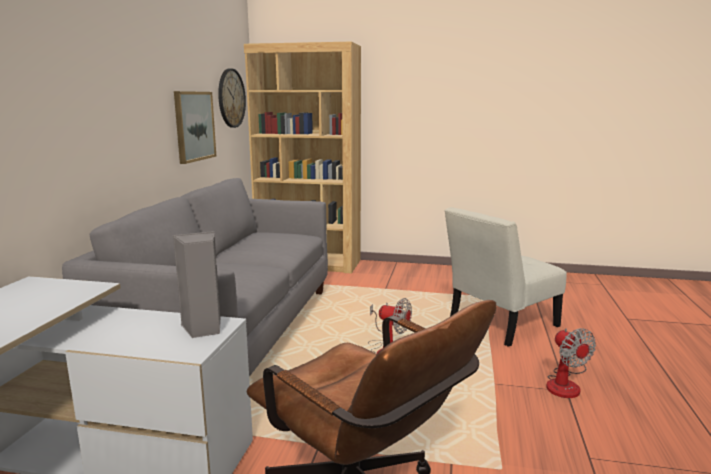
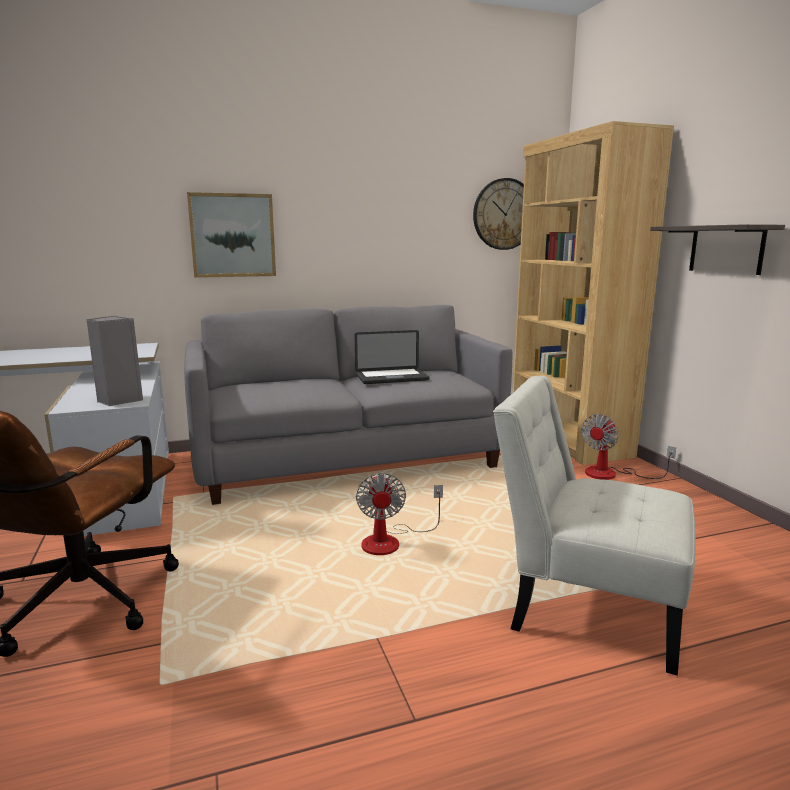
camera: 60 degrees right, 0 degrees up
picture [174,91,216,164] -> picture moved to [187,192,276,278]
fan [546,328,596,398] -> fan moved to [581,414,676,480]
none -> laptop [355,330,429,384]
none -> shelf [650,224,785,275]

